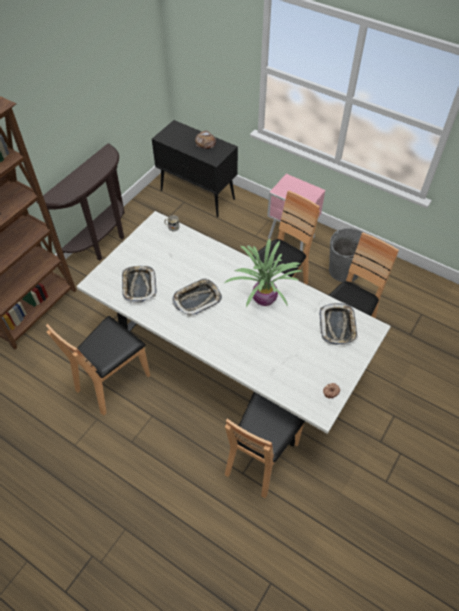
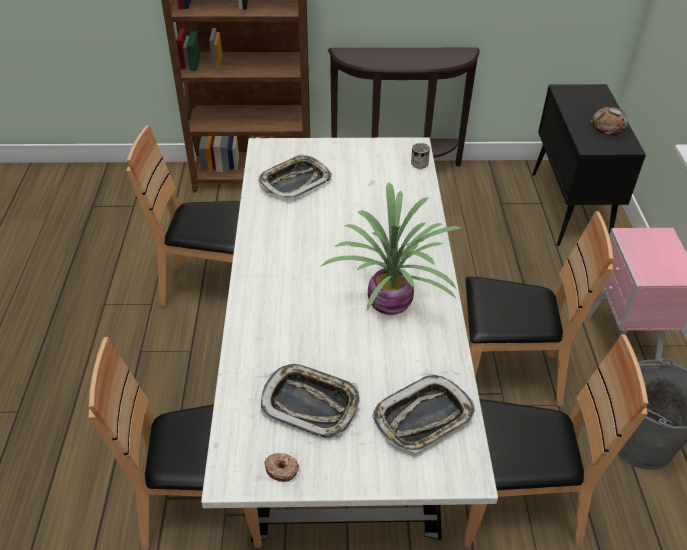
camera: 55 degrees right, 10 degrees down
tray [172,278,222,317] -> tray moved to [261,364,360,438]

